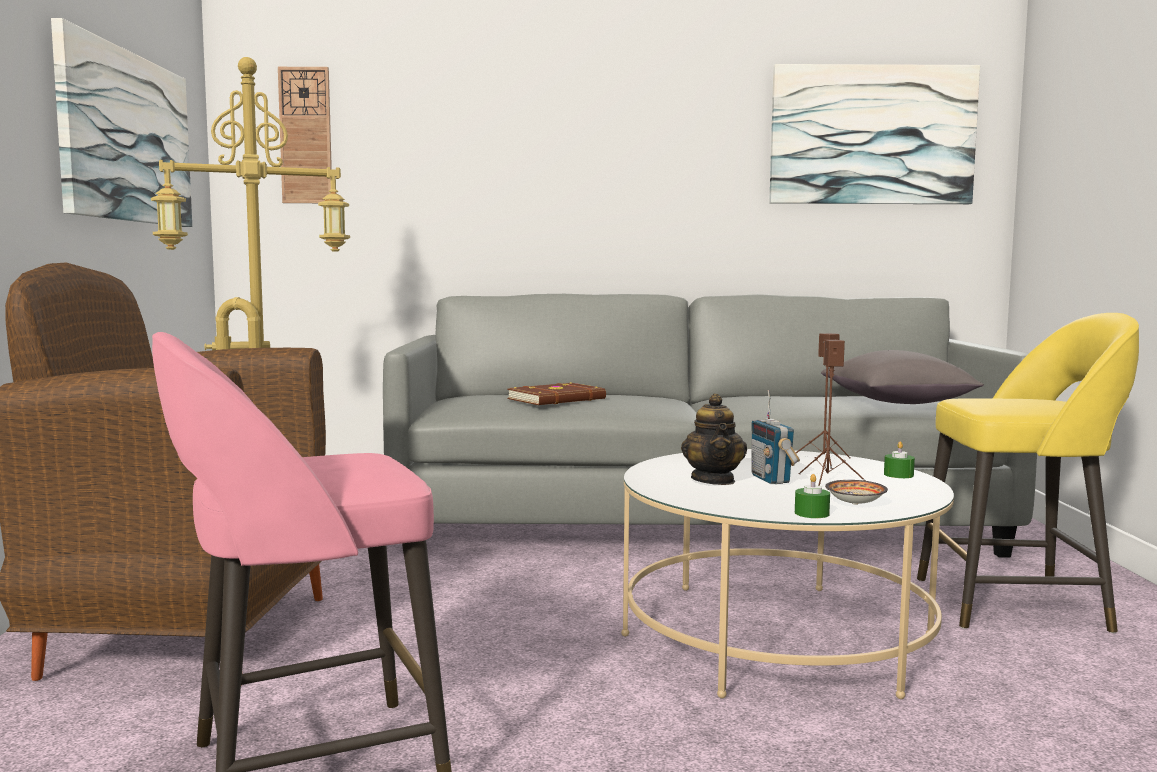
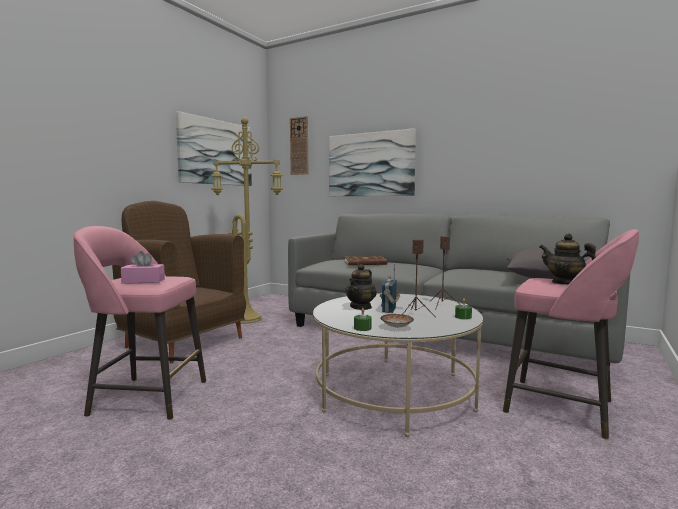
camera: 30 degrees right, 0 degrees up
picture [769,64,980,204] -> picture moved to [329,128,416,196]
yellow stool [917,313,1139,633] -> pink stool [503,229,639,439]
none -> pink tissue box [121,251,165,284]
none -> teapot [539,234,596,285]

